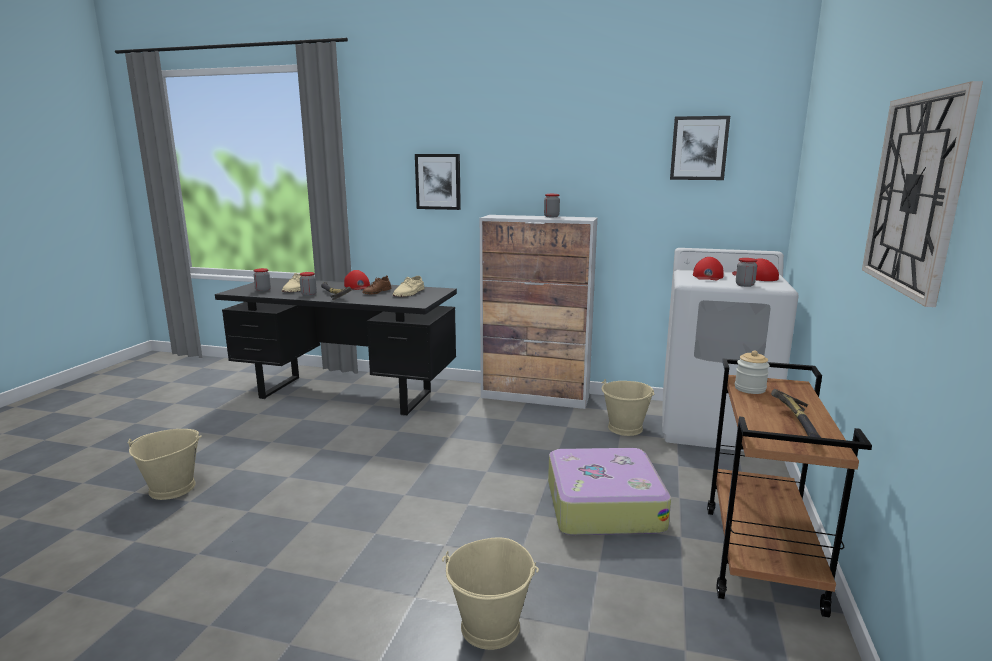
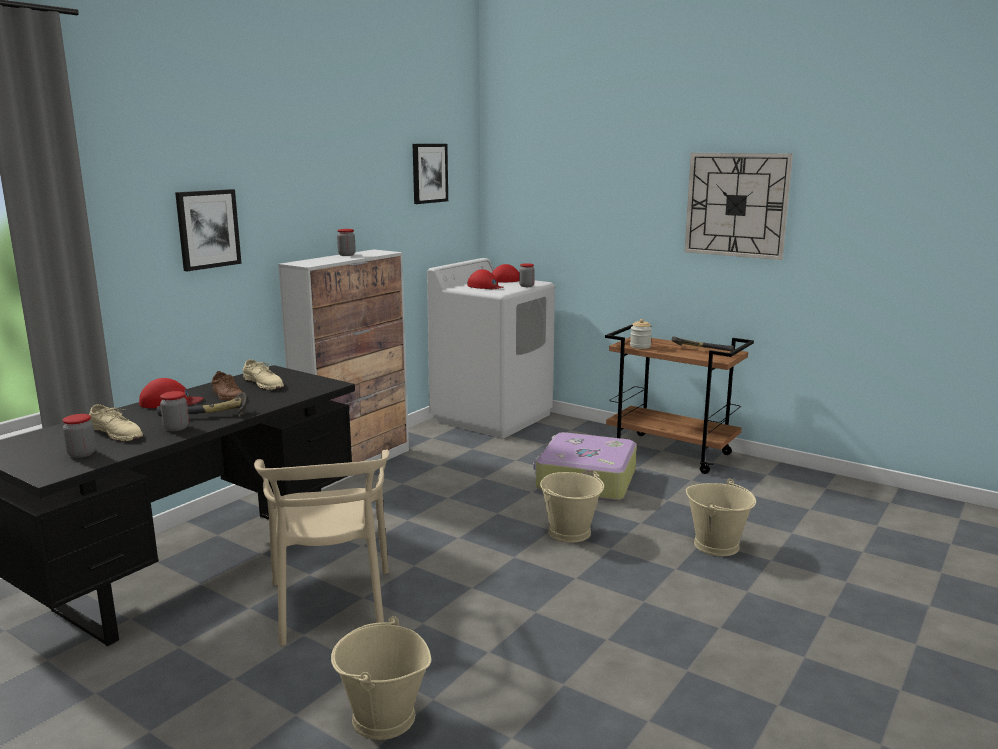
camera: 70 degrees left, 0 degrees up
beige bucket [602,379,654,436] -> beige bucket moved to [540,471,604,543]
none -> beige chair [254,450,389,646]

